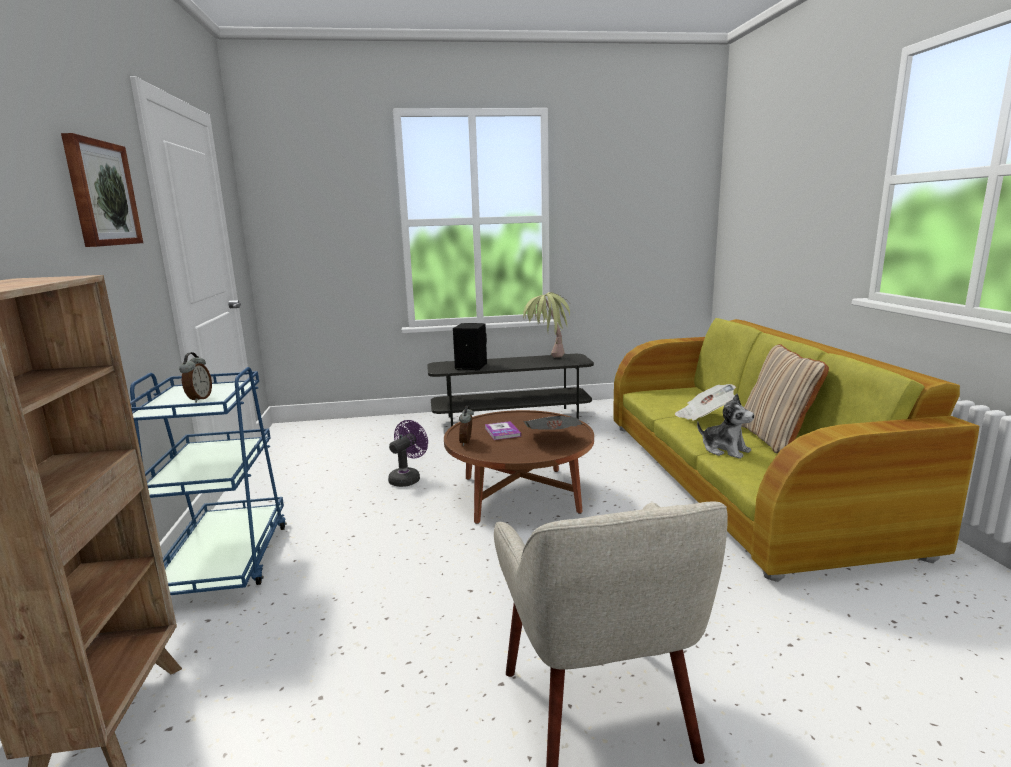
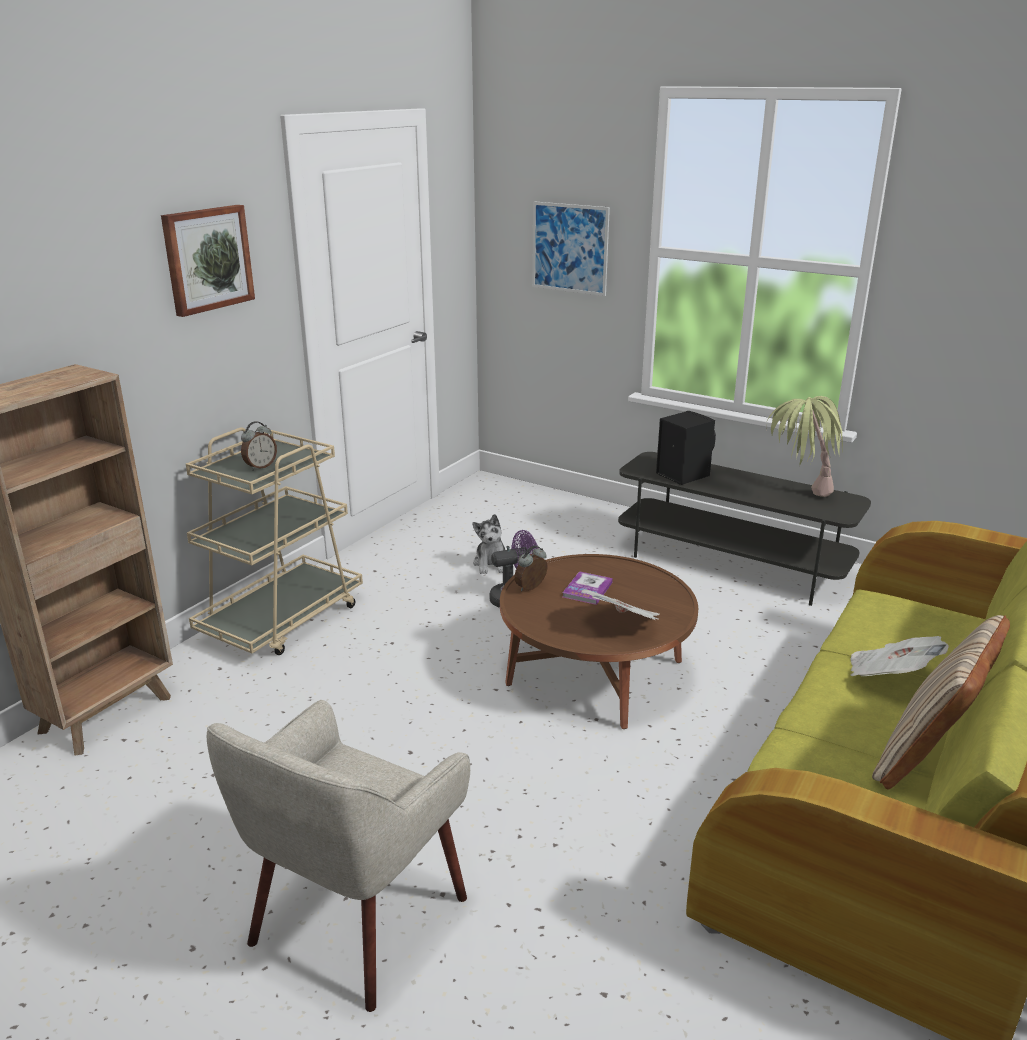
camera: 40 degrees right, 10 degrees up
blue cart [130,367,287,595] -> beige cart [186,427,363,655]
plush toy [697,394,755,459] -> plush toy moved to [472,514,505,574]
none -> picture [532,201,610,296]

